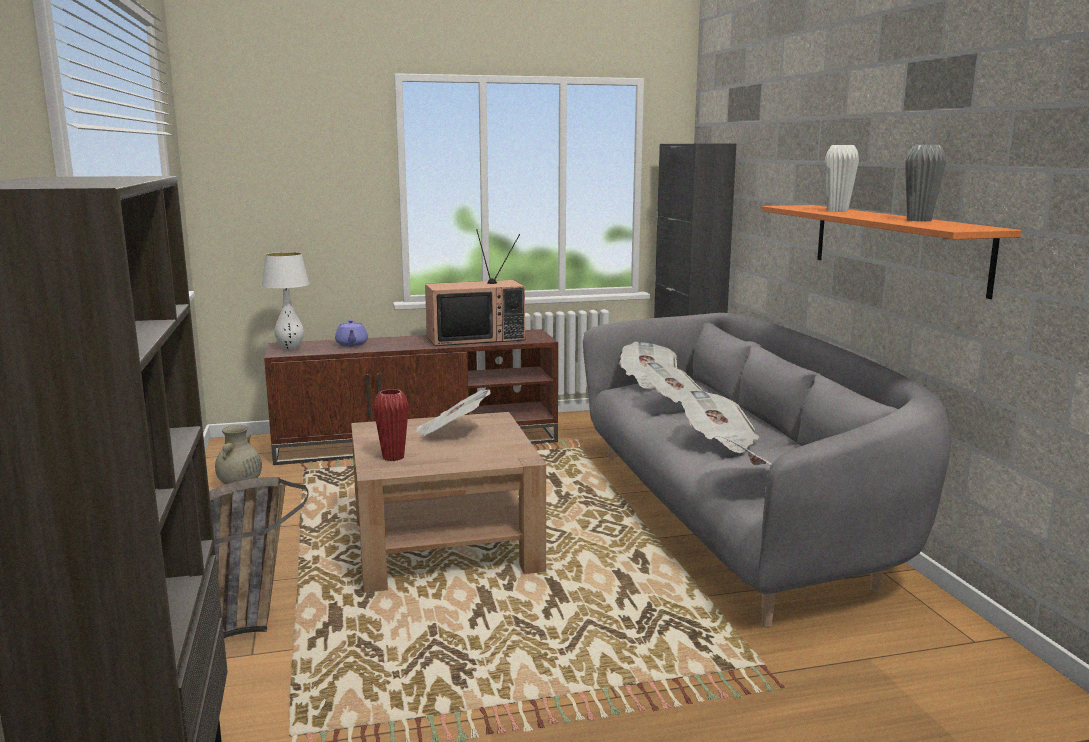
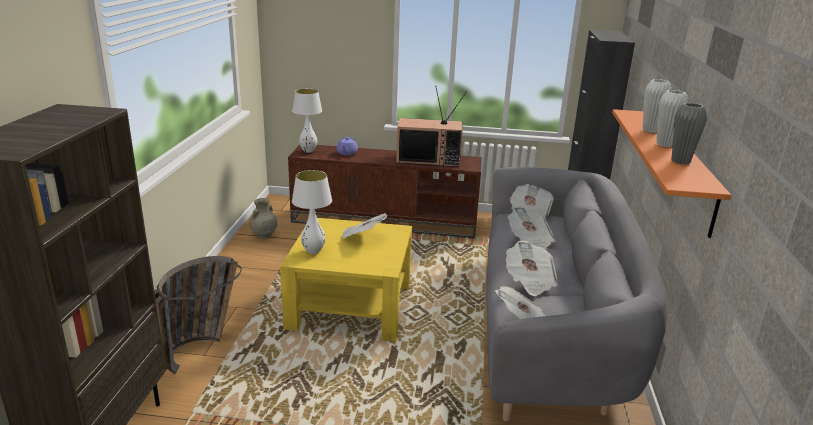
camera: 20 degrees right, 10 degrees up
brown coffee table [351,412,546,593] -> yellow coffee table [280,218,412,341]
red vase [373,389,409,461] -> white table lamp [292,170,332,254]
none -> white vase [656,90,688,147]

